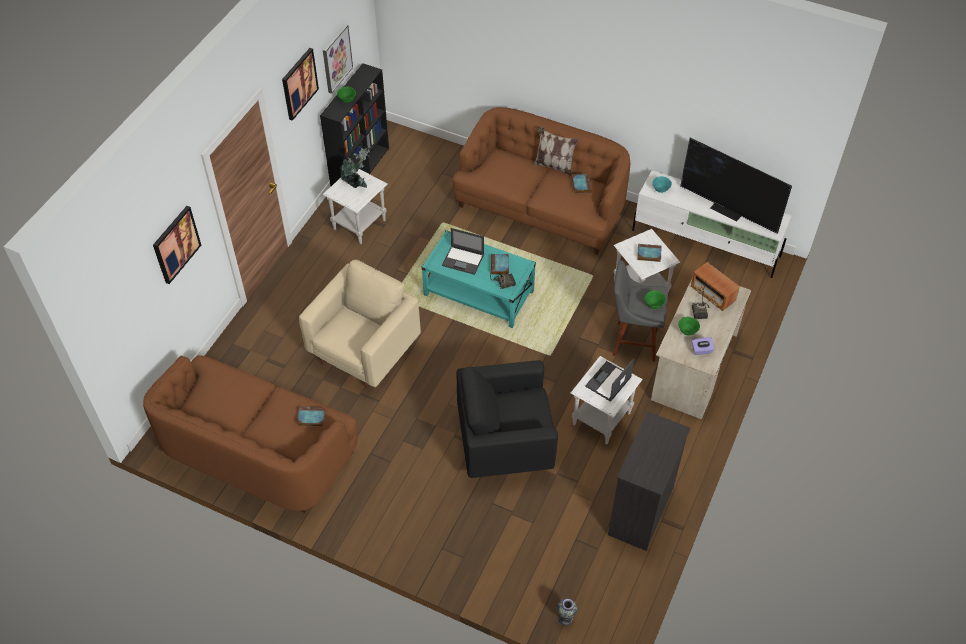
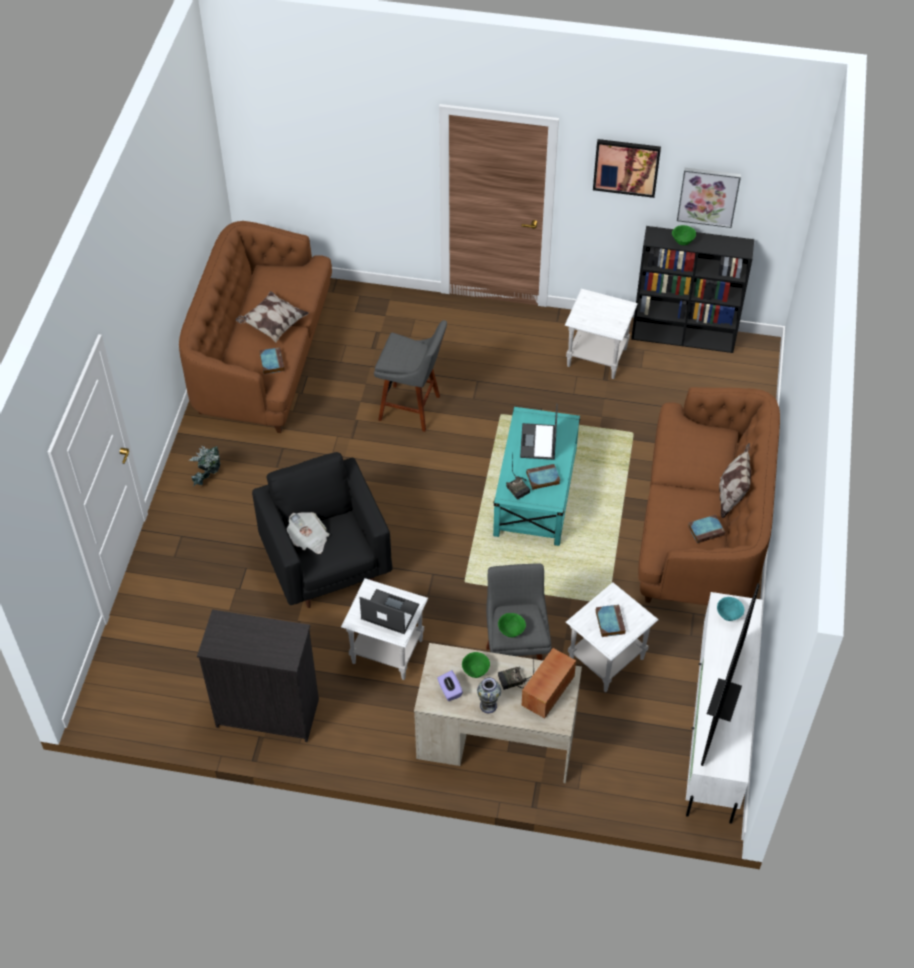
camera: 75 degrees right, 0 degrees up
picture [153,206,201,284] -> none
beige armchair [299,260,421,388] -> grey stool [374,320,447,432]
potted plant [341,147,370,188] -> potted plant moved to [189,446,220,486]
vase [557,598,577,626] -> vase moved to [477,677,501,713]
none -> pillow [236,291,309,343]
none -> newspaper [287,512,329,554]

